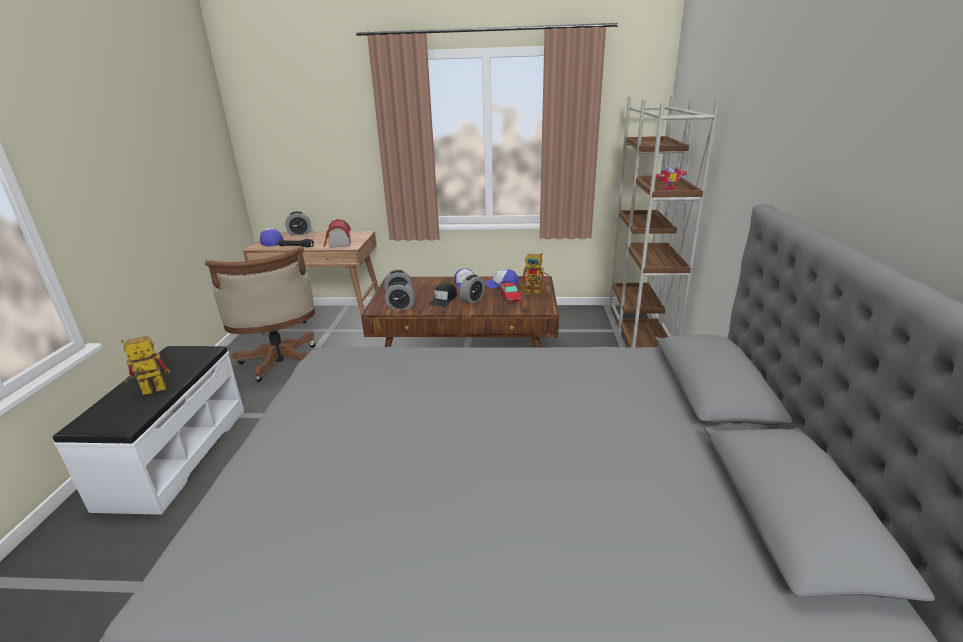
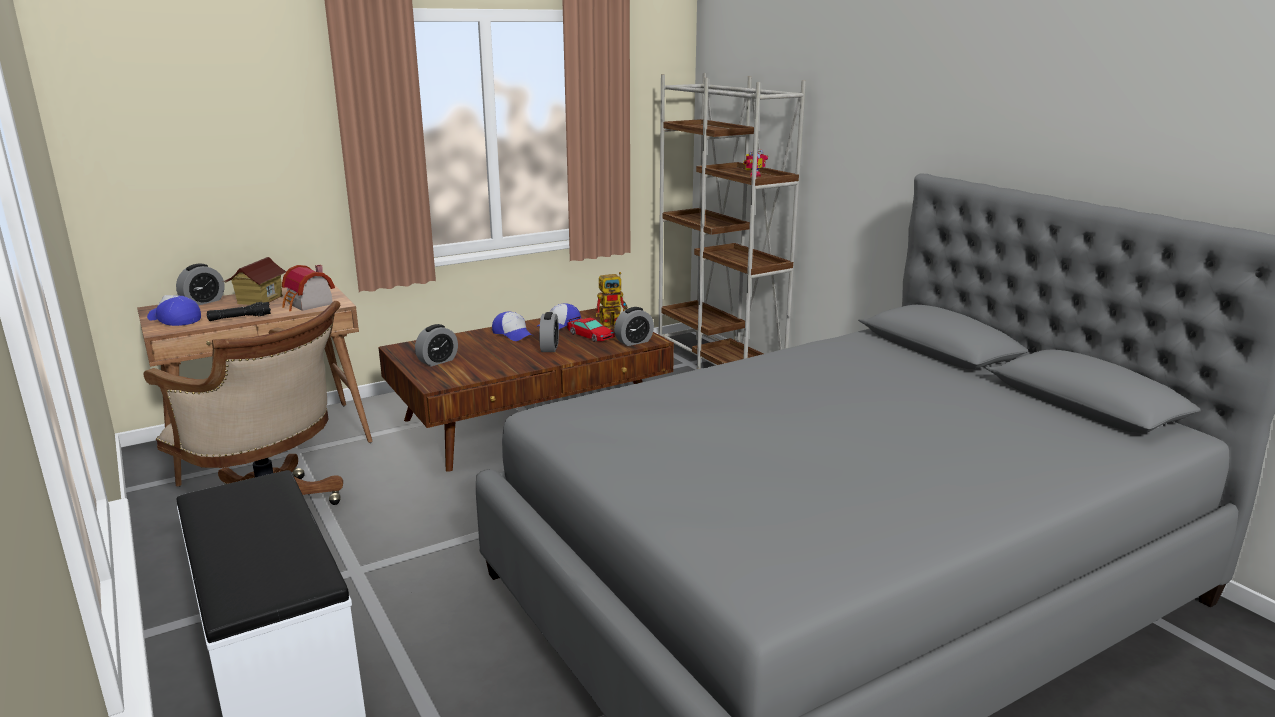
camera: 35 degrees left, 5 degrees down
toy robot [121,336,170,395] -> none
alarm clock [385,282,415,310] -> alarm clock moved to [614,307,654,346]
black cap [429,283,457,307] -> none
none -> toy house [223,257,287,305]

